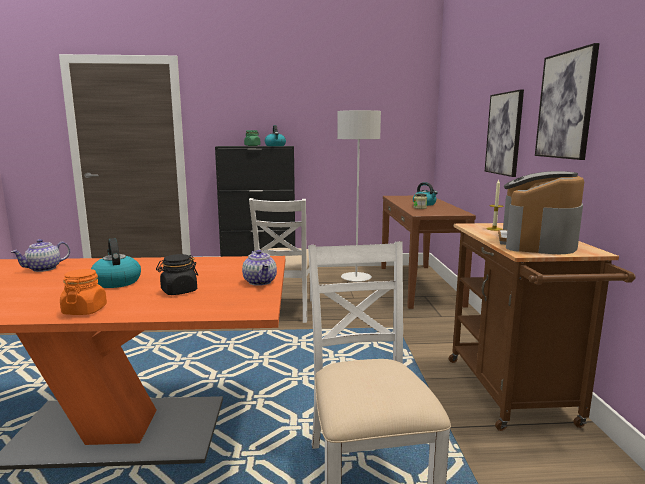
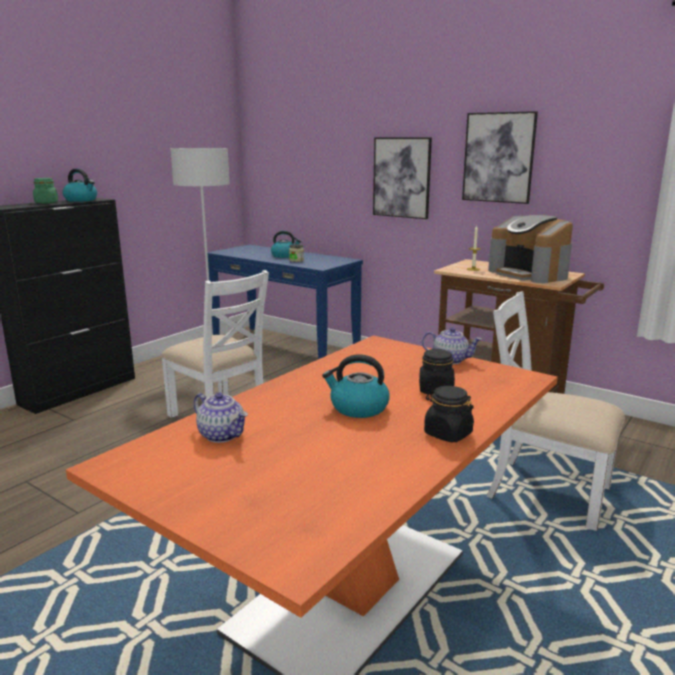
camera: 50 degrees left, 5 degrees up
teapot [11,239,70,272] -> teapot turned 45 degrees counterclockwise [194,392,248,443]
orange jar [60,269,107,315] -> black jar [424,386,474,442]
brown console table [381,196,476,309] -> blue console table [208,245,363,359]

